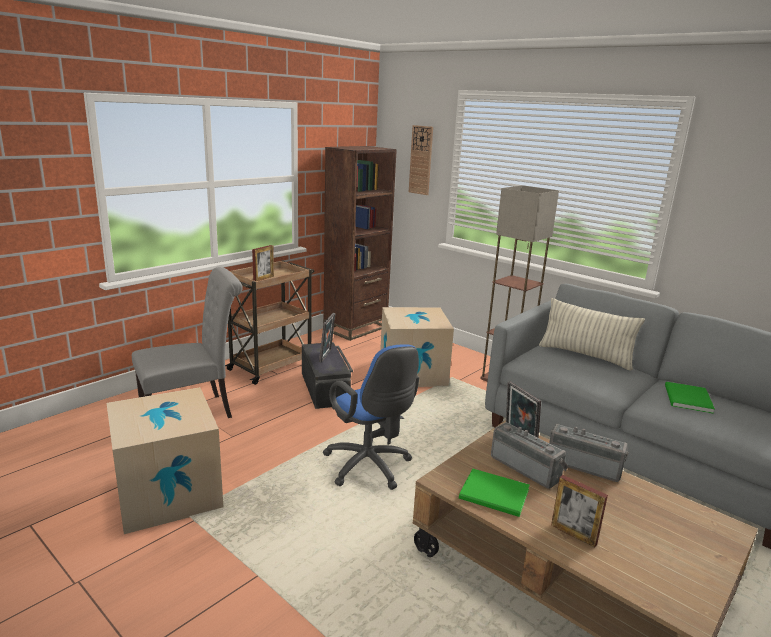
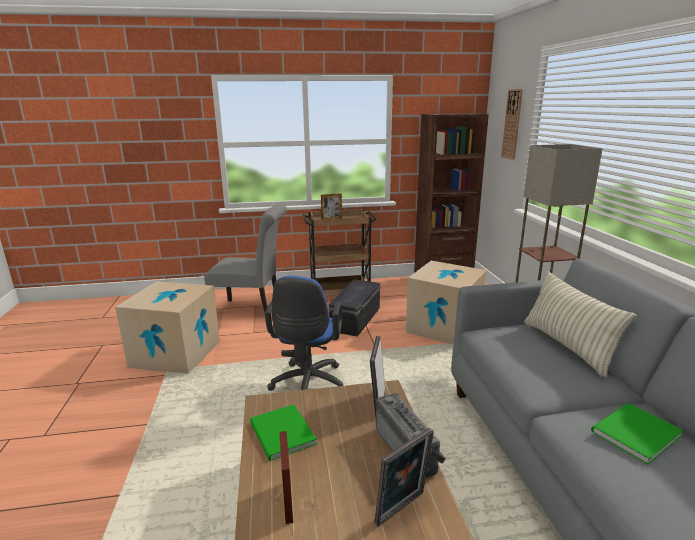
camera: 40 degrees right, 0 degrees up
picture frame [319,313,335,362] -> picture frame moved to [374,428,434,527]
radio [491,422,568,489] -> none

